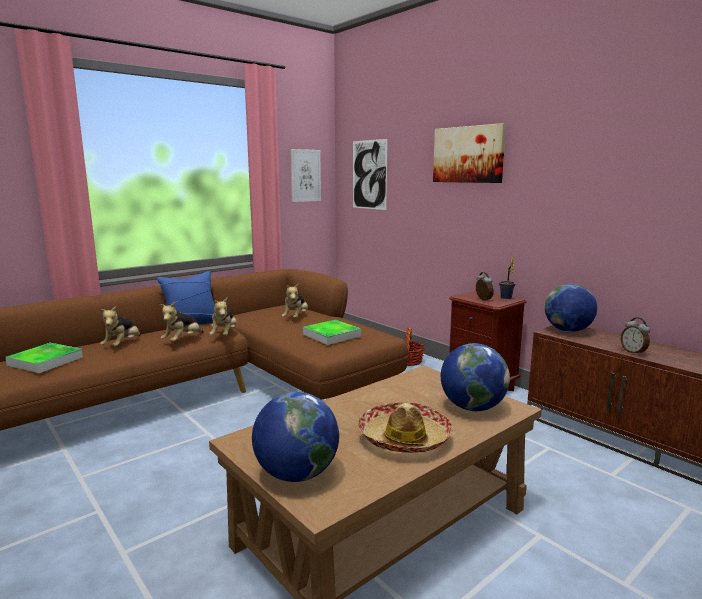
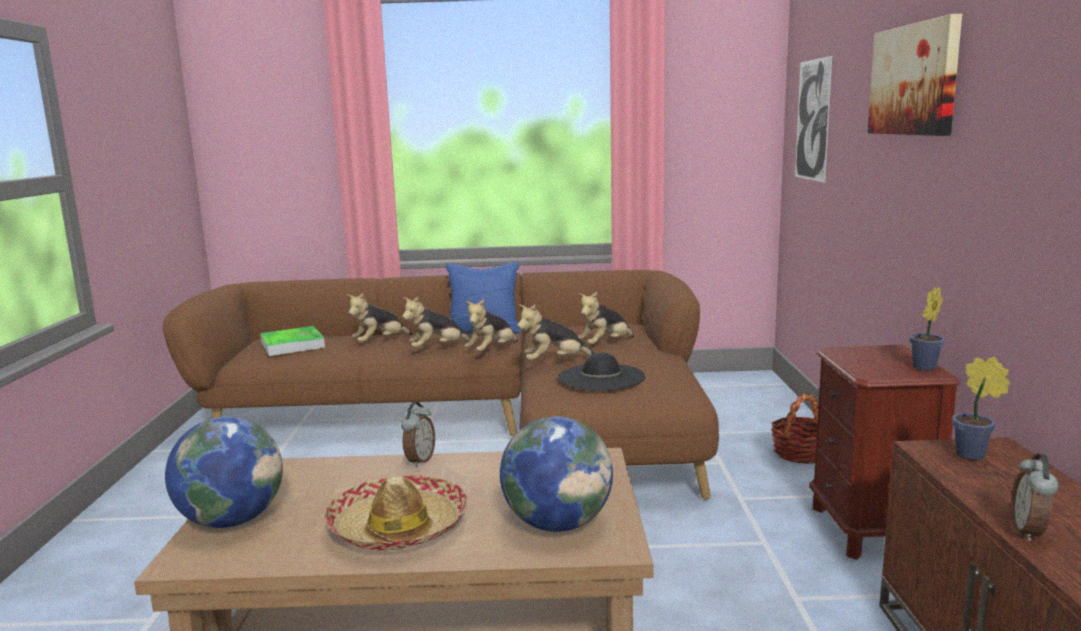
camera: 40 degrees right, 0 degrees up
picture [290,149,321,202] -> none
tray [303,320,361,345] -> black hat [558,352,645,391]
alarm clock [476,272,494,301] -> alarm clock moved to [401,402,435,467]
globe [545,284,597,332] -> potted plant [952,357,1010,460]
none -> plush toy [517,304,595,360]

